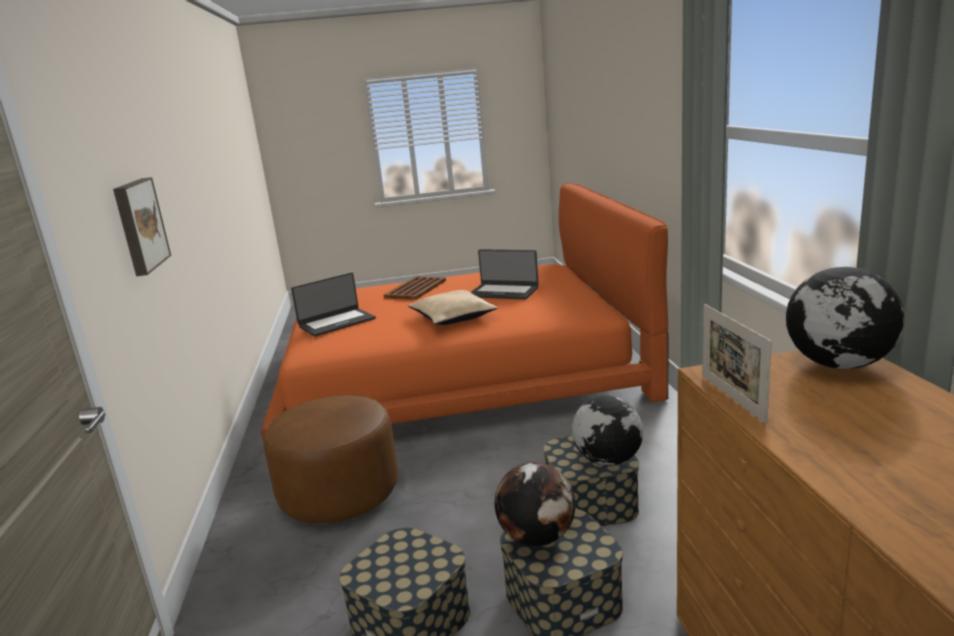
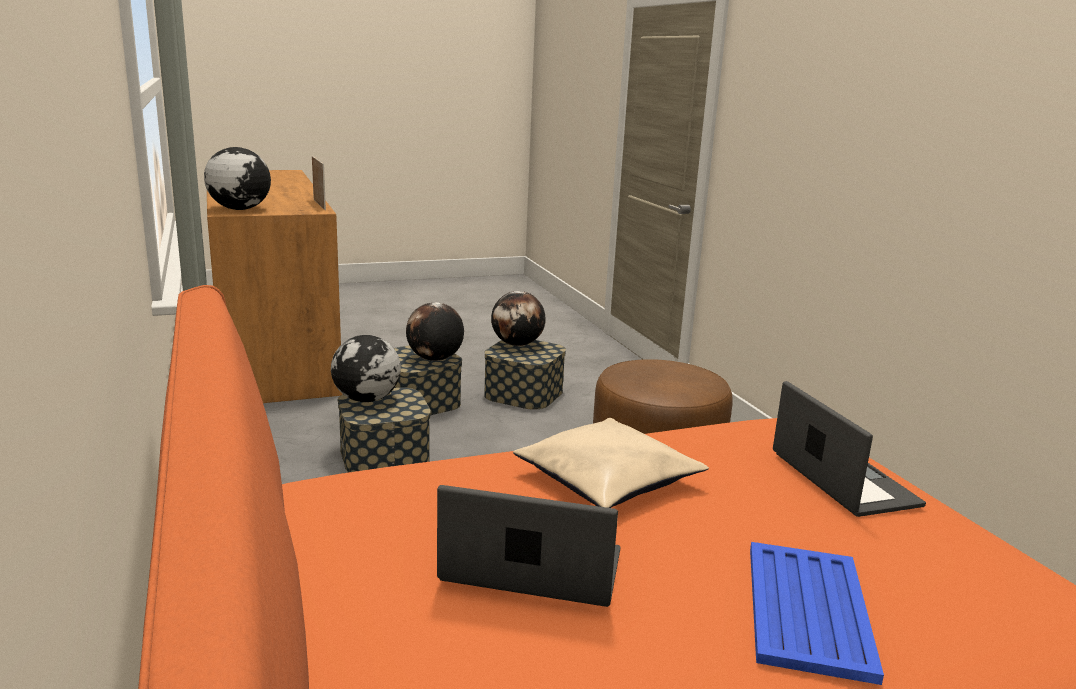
camera: 165 degrees right, 0 degrees up
picture [113,177,171,276] -> none
laptop [291,273,376,337] -> laptop turned 120 degrees clockwise [773,381,926,517]
brown tray [384,276,446,300] -> blue tray [750,542,884,685]
none -> globe [491,291,546,346]

